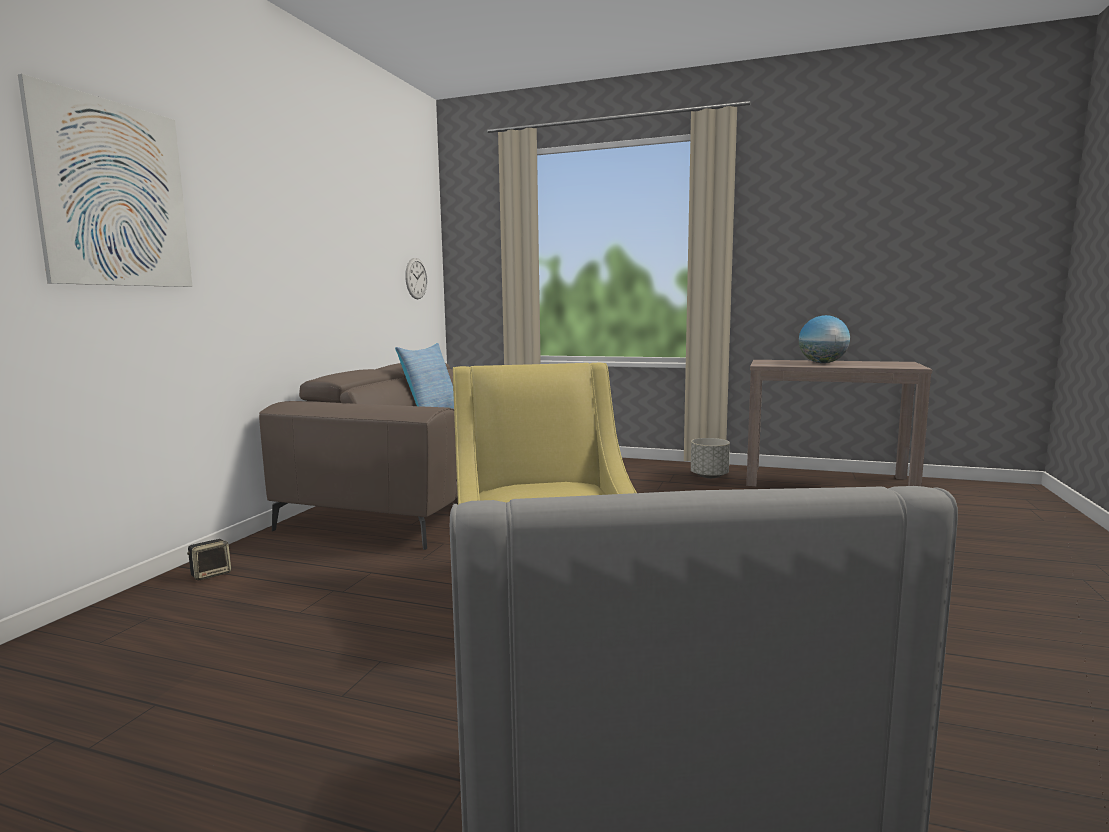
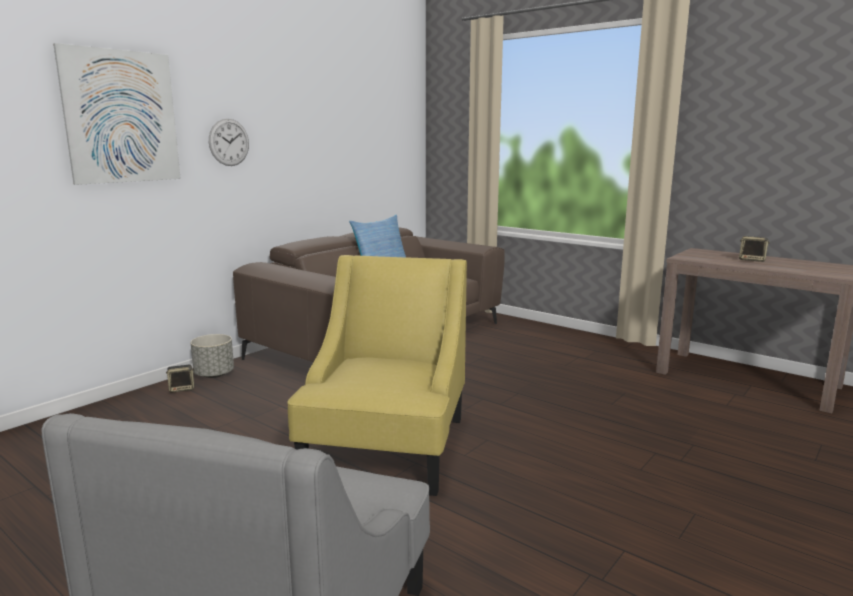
camera: 20 degrees right, 5 degrees up
wall clock [405,258,427,299] -> wall clock moved to [209,119,249,166]
grey planter [691,438,730,478] -> grey planter moved to [191,334,234,378]
globe [799,315,850,363] -> speaker [739,236,770,262]

